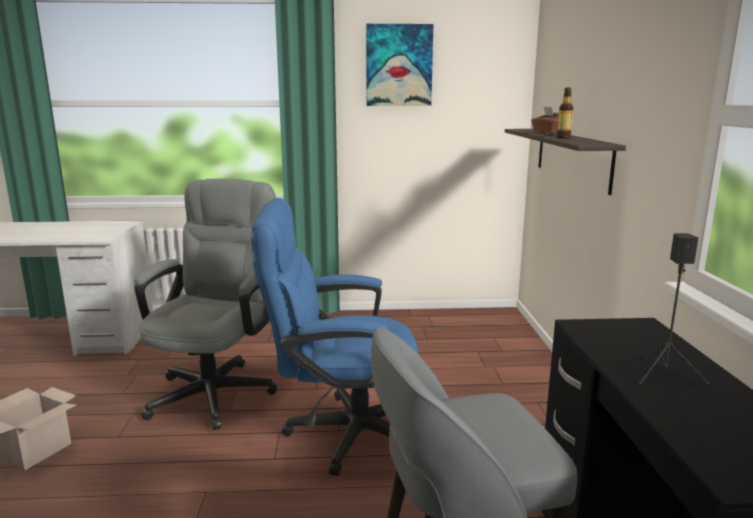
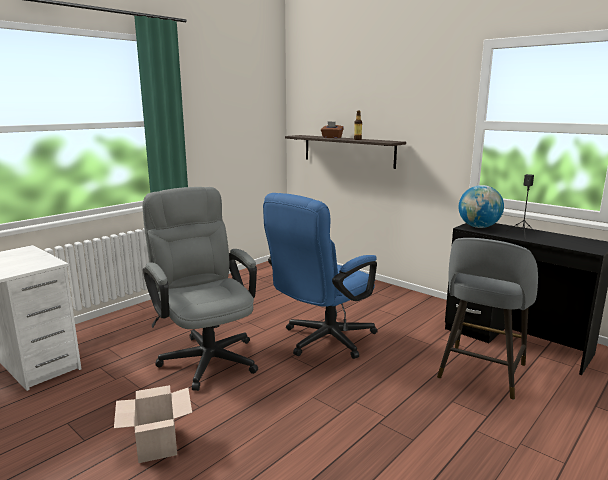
camera: 45 degrees left, 0 degrees up
picture [366,24,433,106] -> none
none -> globe [459,185,504,228]

